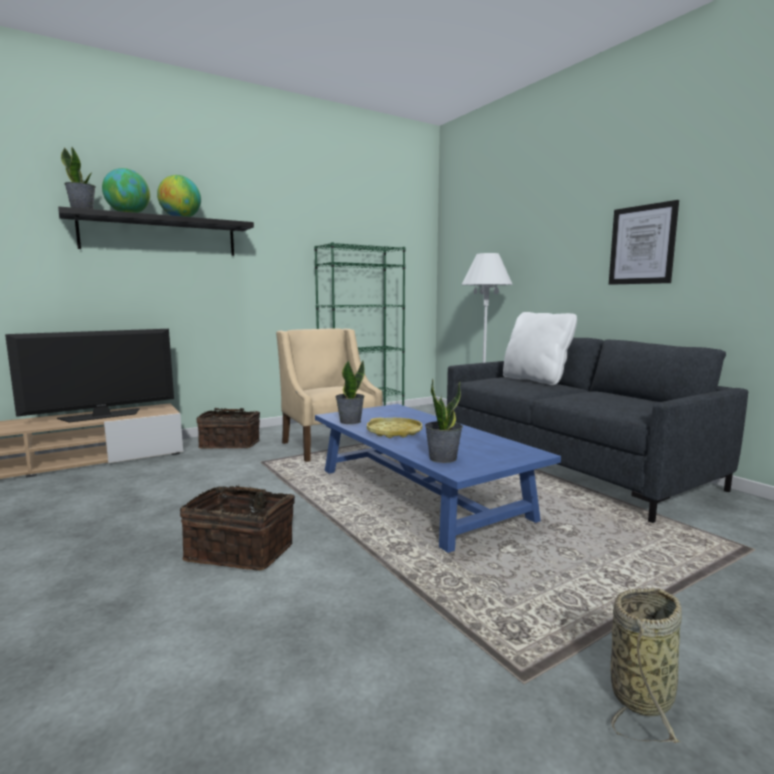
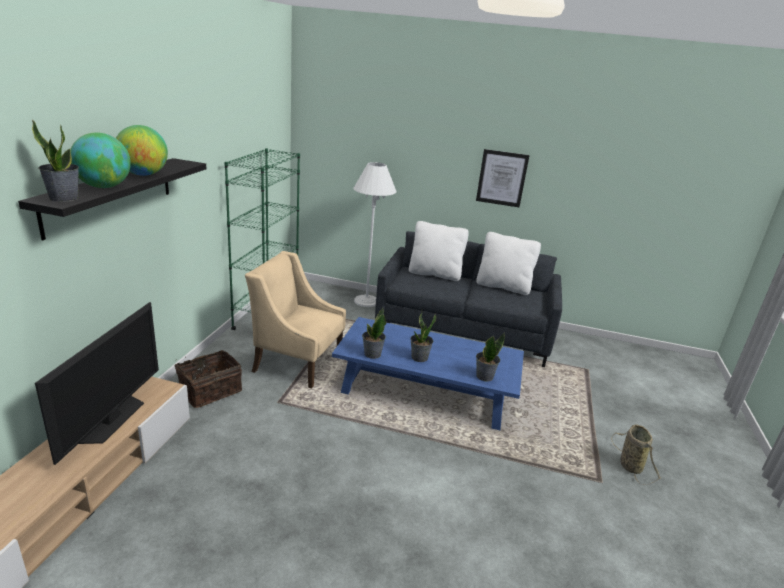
camera: 45 degrees left, 15 degrees up
basket [180,484,295,571] -> none
yellow tray [367,418,422,438] -> potted plant [410,311,436,362]
none -> white pillow [476,232,541,295]

